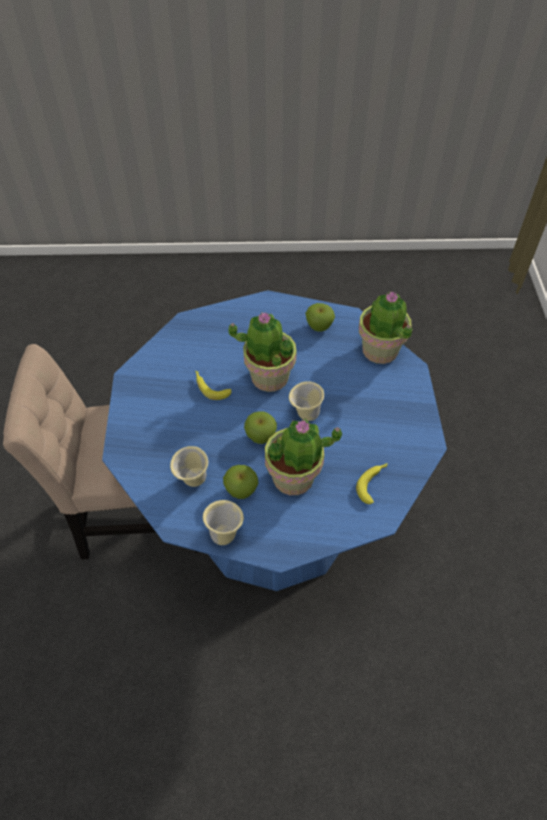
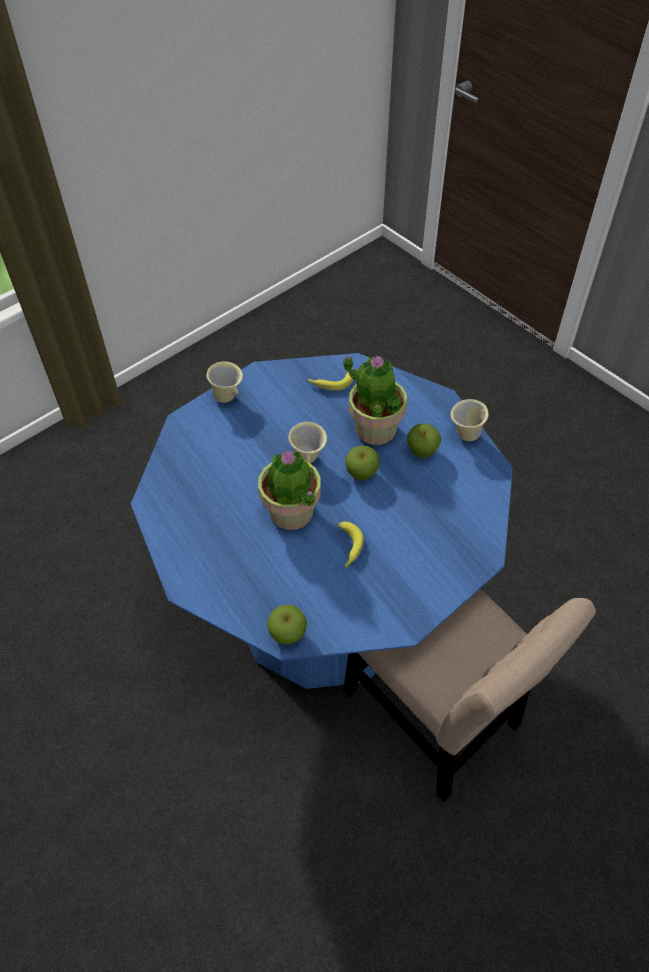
camera: 130 degrees left, 0 degrees up
beige mug [170,446,208,487] -> beige mug moved to [206,362,243,403]
apple [306,303,335,332] -> apple moved to [267,605,307,644]
potted plant [359,291,412,364] -> none

